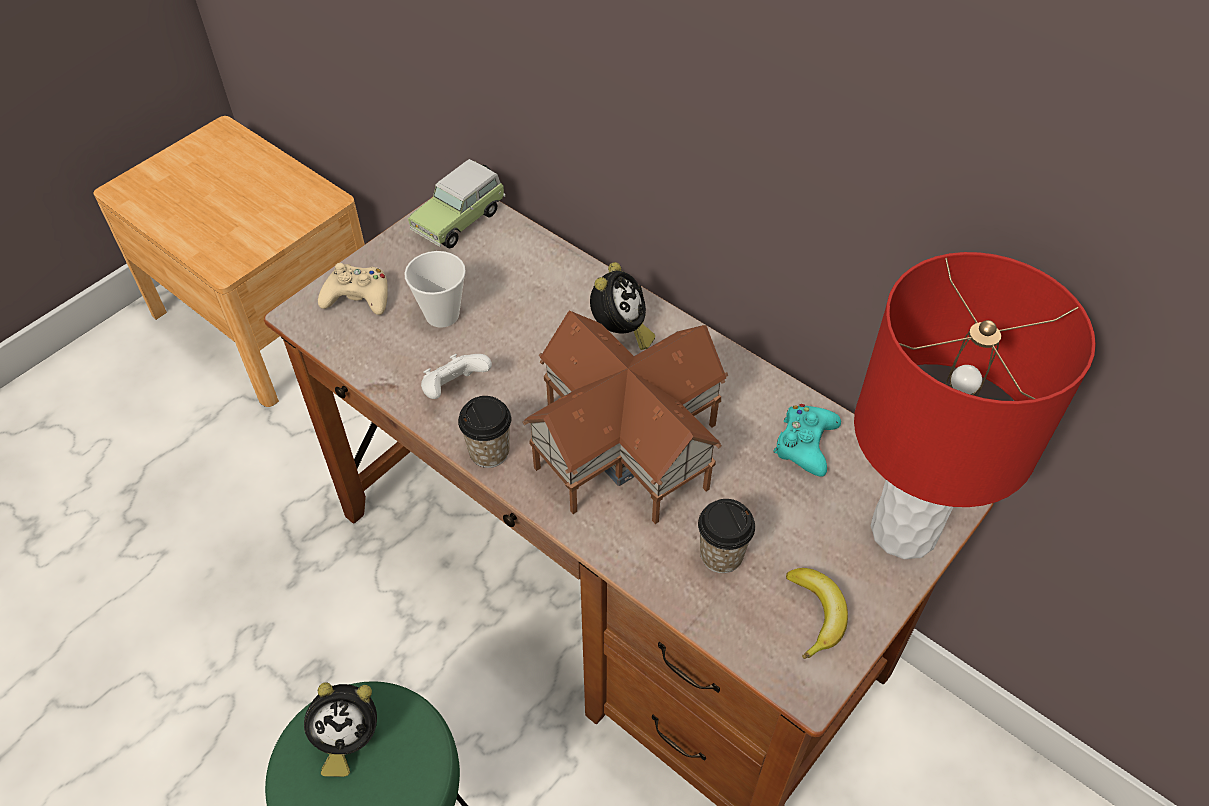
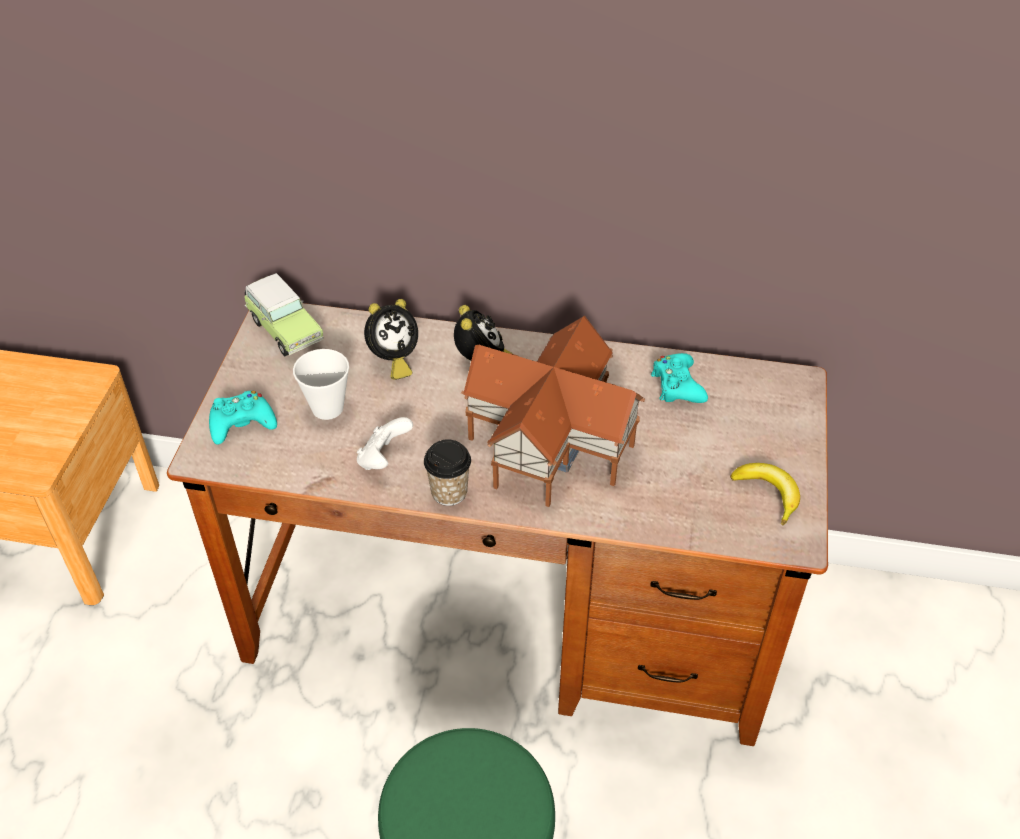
camera: 30 degrees left, 5 degrees down
alarm clock [304,682,377,777] -> alarm clock moved to [364,299,418,380]
beige game controller [318,263,388,315] -> turquoise game controller [209,391,277,445]
toy car [408,159,506,249] -> toy car turned 45 degrees counterclockwise [244,273,324,356]
cup [698,499,755,573] -> none
red table lamp [854,252,1096,559] -> none

